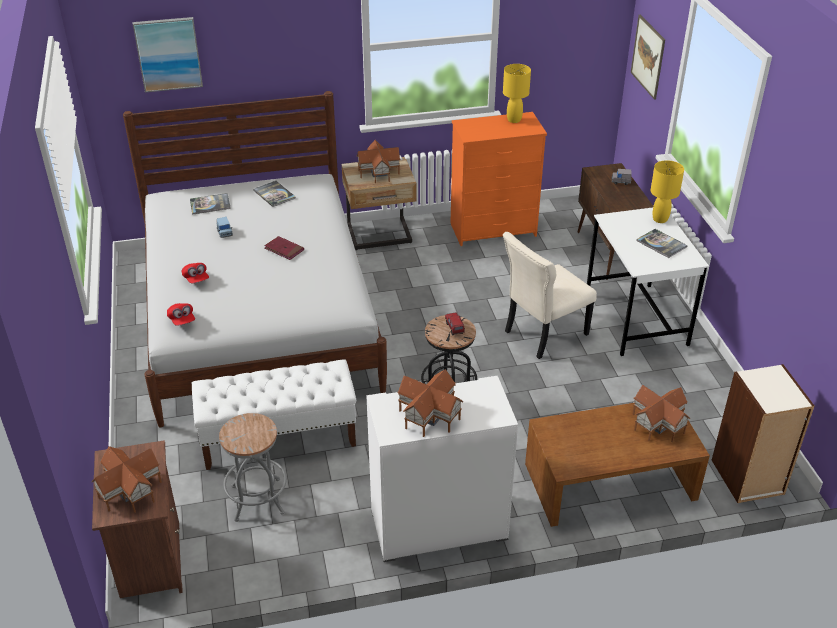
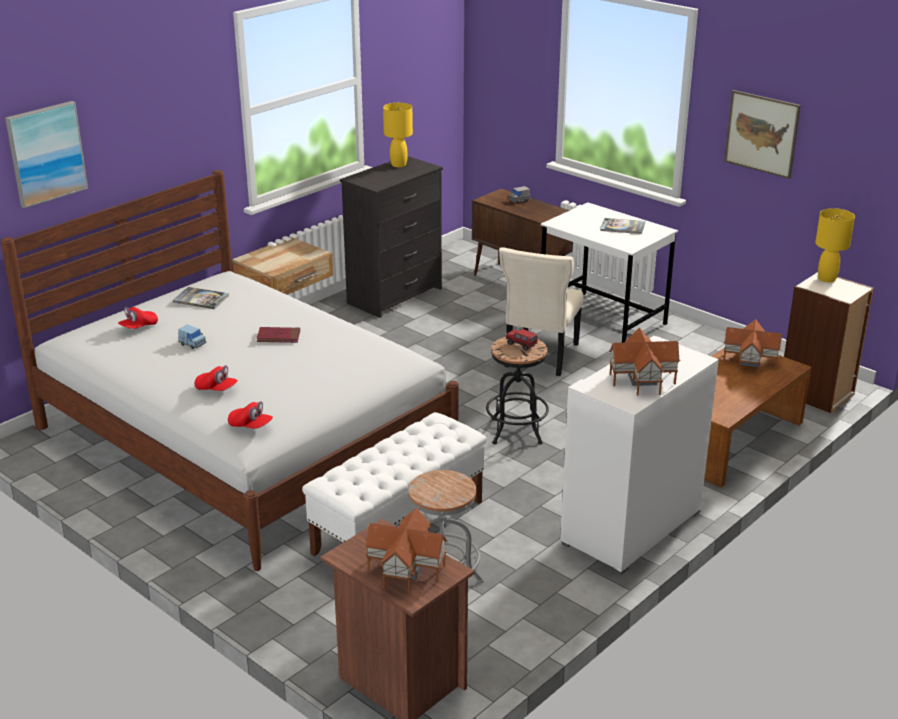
camera: 35 degrees left, 10 degrees down
book [190,193,231,215] -> red cap [118,307,158,329]
toy house [357,140,401,183] -> none
orange dresser [450,112,547,246] -> black dresser [340,156,443,318]
picture [631,15,665,100] -> picture moved to [724,90,801,179]
yellow table lamp [650,160,684,223] -> yellow table lamp moved to [815,208,855,282]

